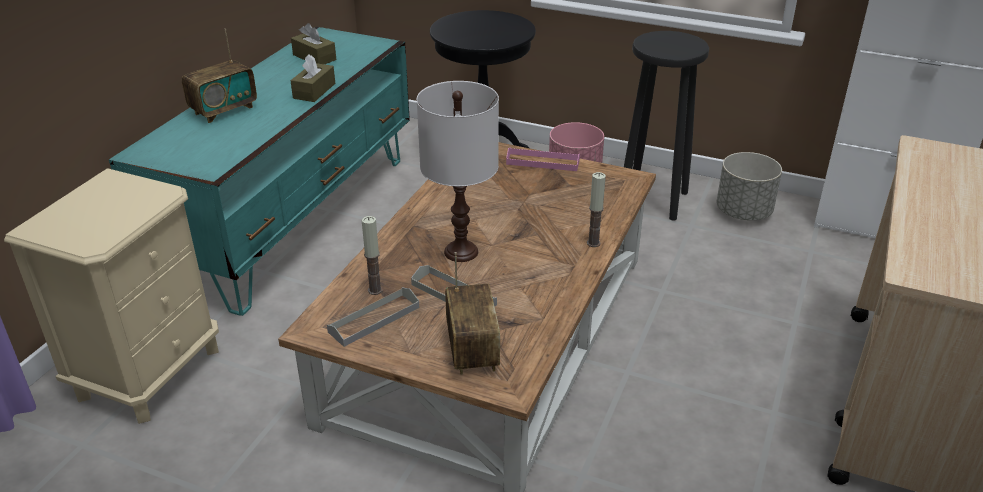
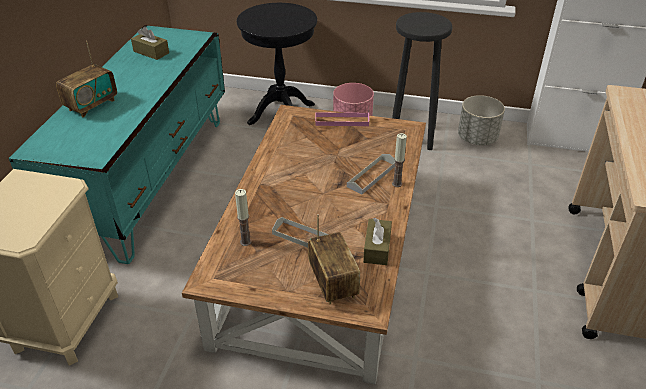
camera: 10 degrees left, 5 degrees up
brown tissue box [290,54,335,102] -> brown tissue box moved to [363,218,392,265]
grey tray [327,287,419,347] -> grey tray moved to [347,154,395,195]
white table lamp [417,81,499,262] -> none

